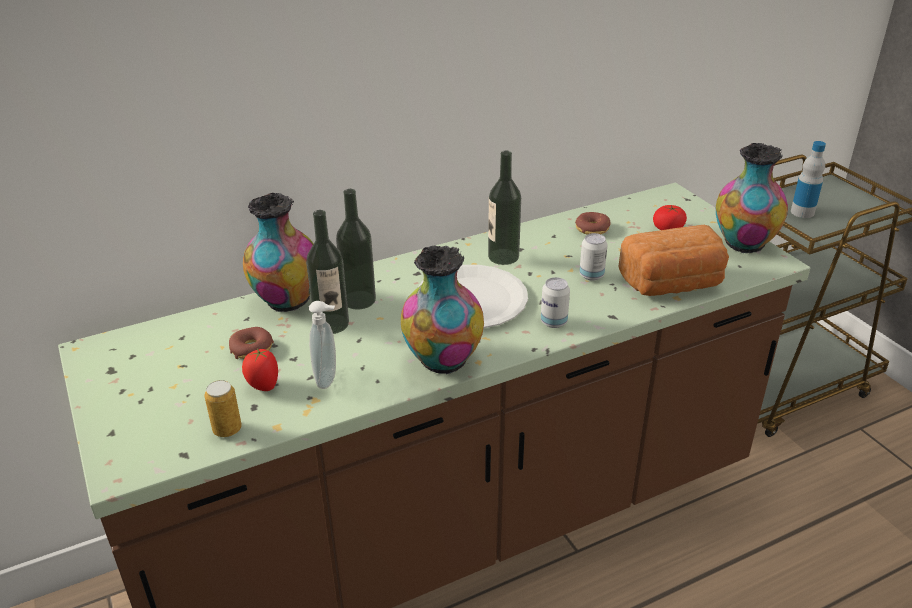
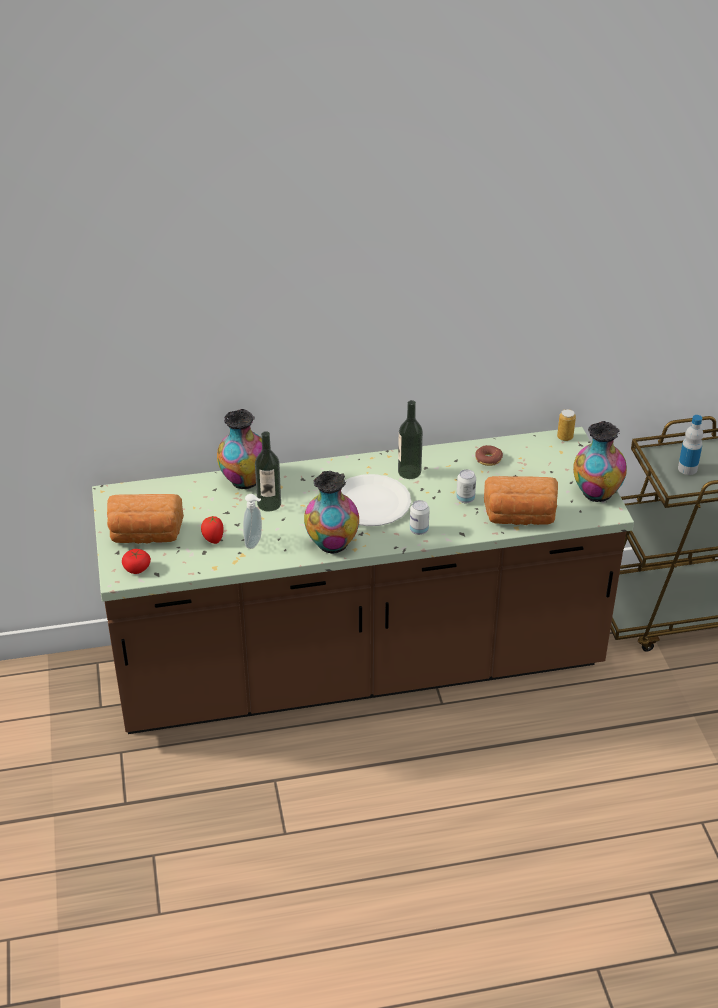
camera: 15 degrees right, 5 degrees up
can [204,380,242,437] -> can moved to [557,409,576,441]
donut [229,327,274,359] -> none
bottle [336,189,376,309] -> none
tomato [653,205,687,230] -> tomato moved to [122,549,151,574]
none -> bread [107,494,184,544]

